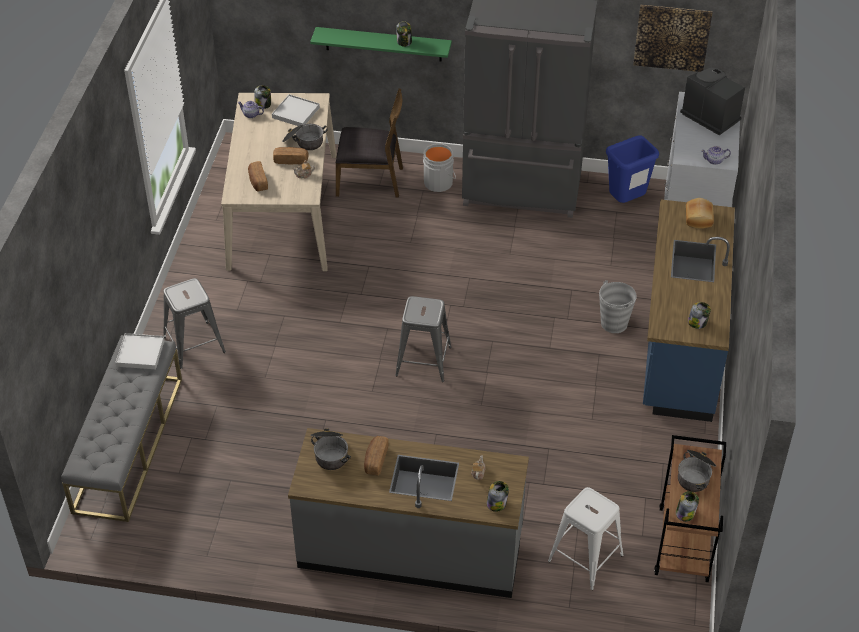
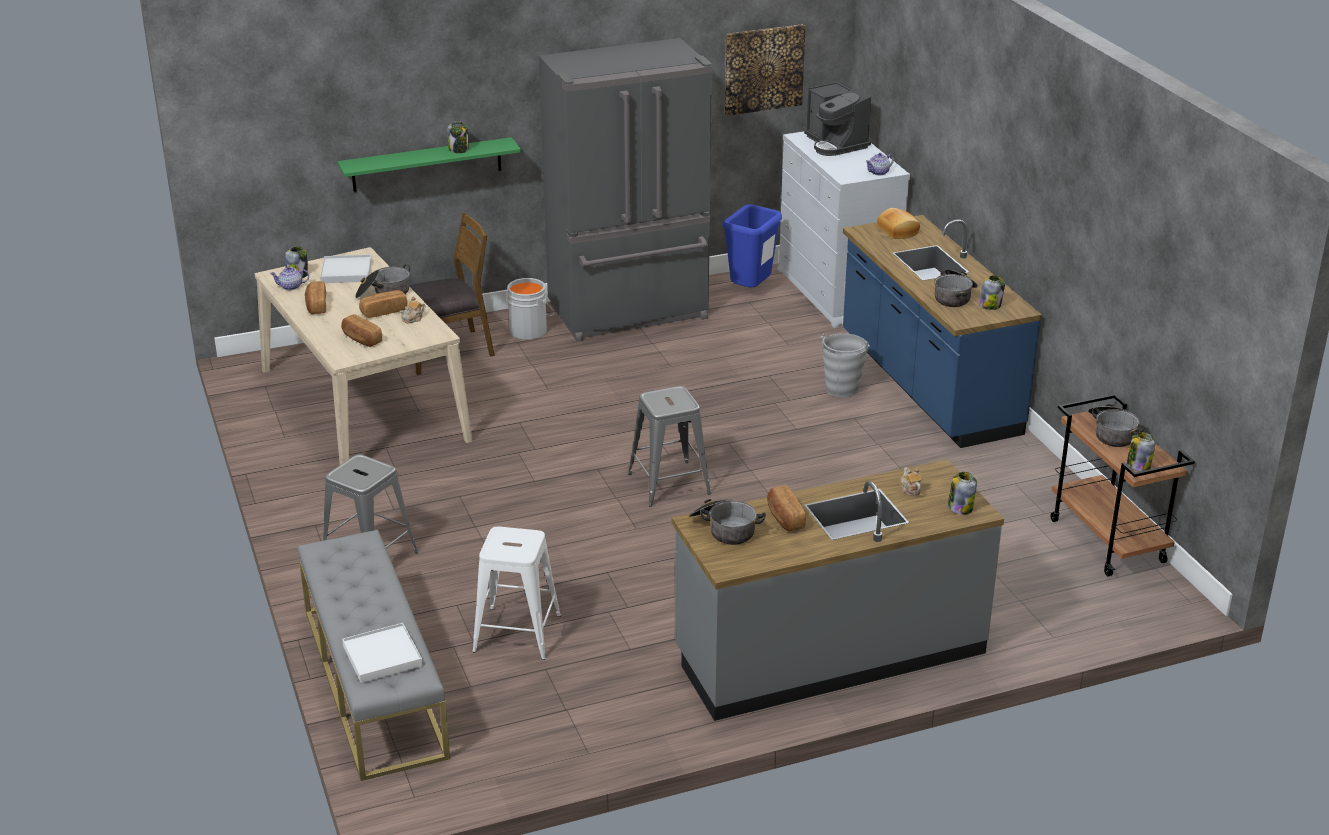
camera: 30 degrees left, 15 degrees down
white tray [115,333,165,369] -> white tray moved to [342,623,423,683]
white stool [548,487,624,590] -> white stool moved to [472,527,561,660]
coffee machine [680,68,745,135] -> coffee machine turned 135 degrees counterclockwise [804,82,871,156]
none -> bread [305,281,326,314]
none -> cooking pot [935,269,978,307]

